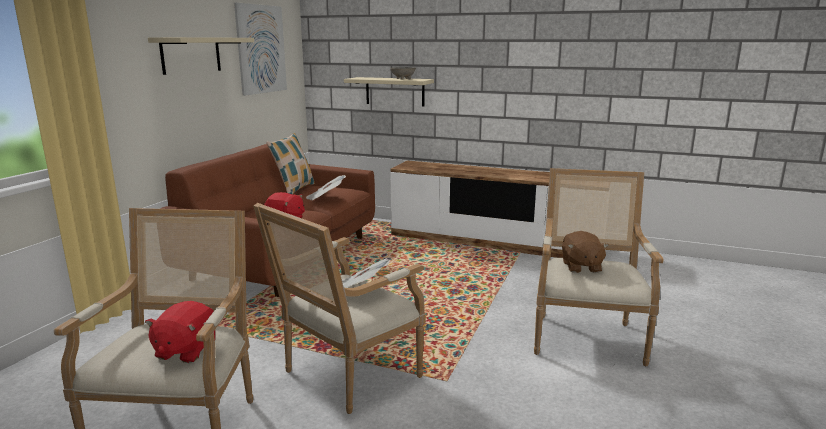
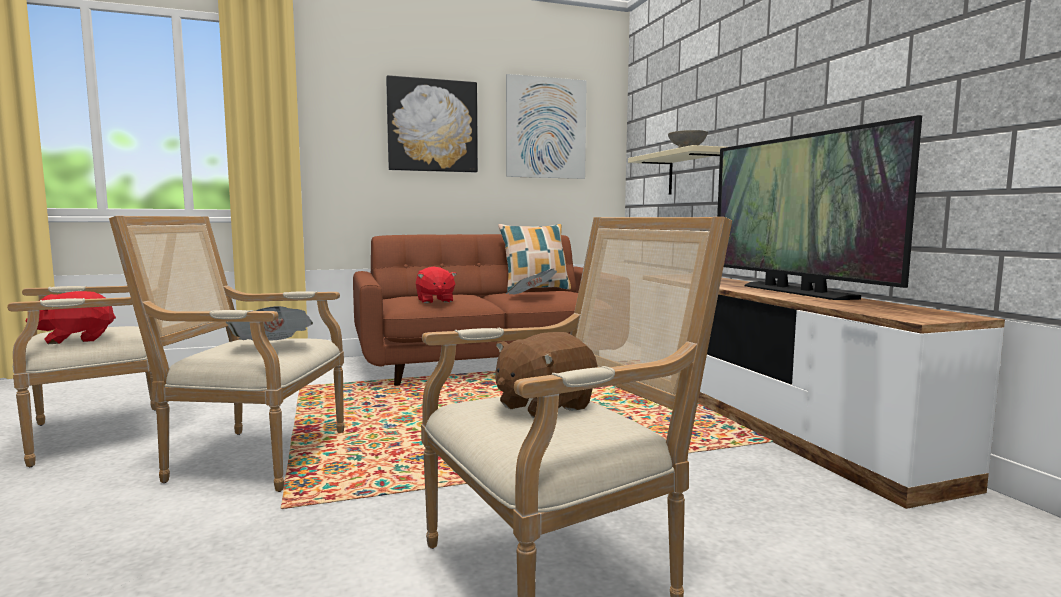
camera: 50 degrees right, 10 degrees down
beige shelf [148,37,254,75] -> picture [386,75,478,173]
none -> television [717,115,922,300]

